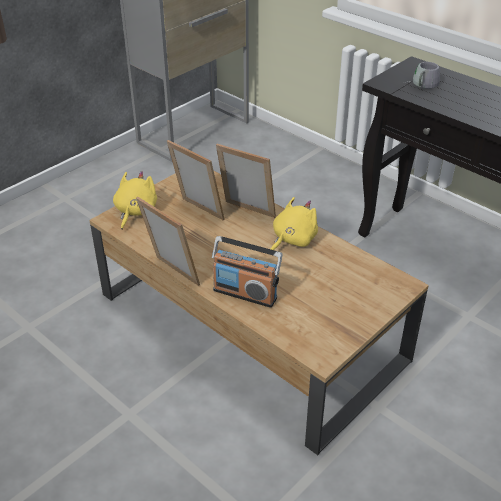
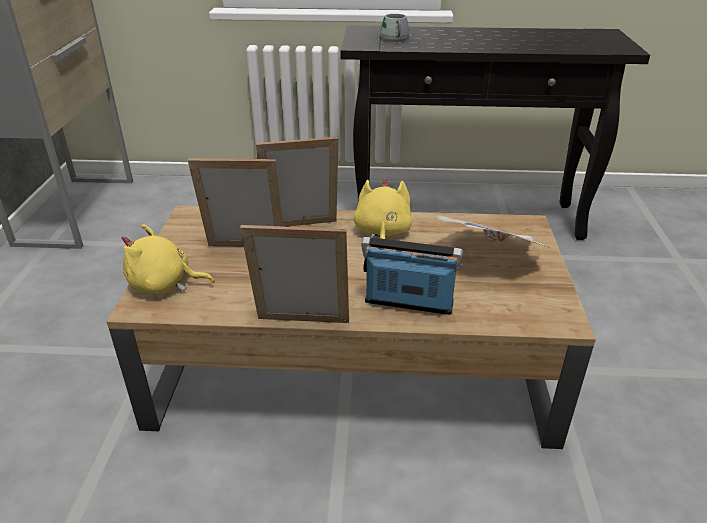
camera: 40 degrees left, 5 degrees down
yellow plush toy [113,171,157,230] -> yellow plush toy turned 60 degrees counterclockwise [122,224,215,294]
radio [212,236,282,308] -> radio turned 150 degrees counterclockwise [361,237,463,315]
none -> newspaper [436,215,547,247]

